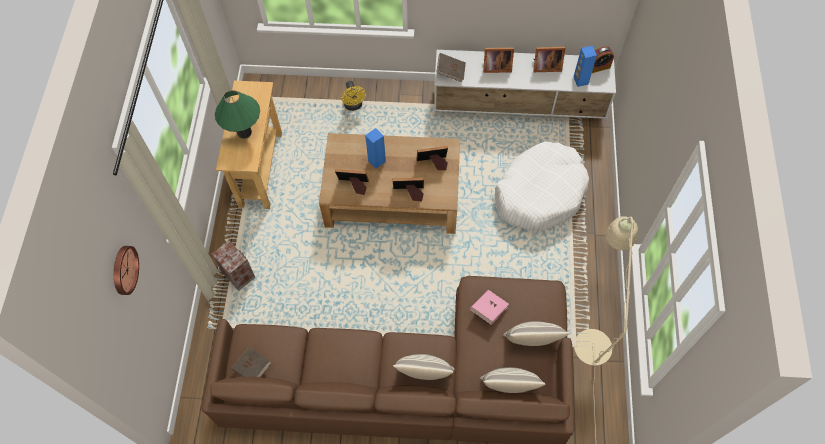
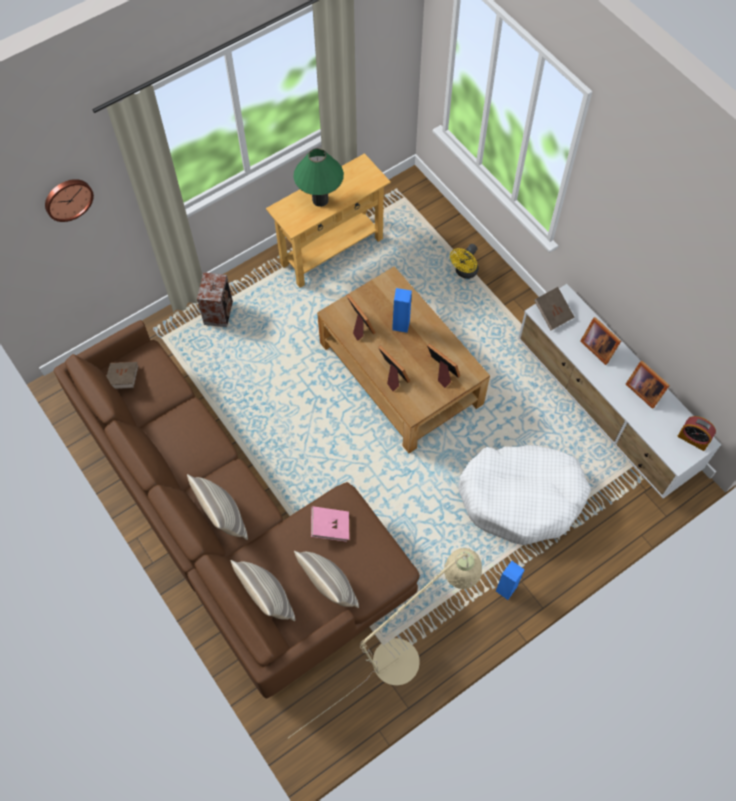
camera: 50 degrees right, 0 degrees up
blue speaker [574,46,597,87] -> blue speaker moved to [496,561,525,600]

